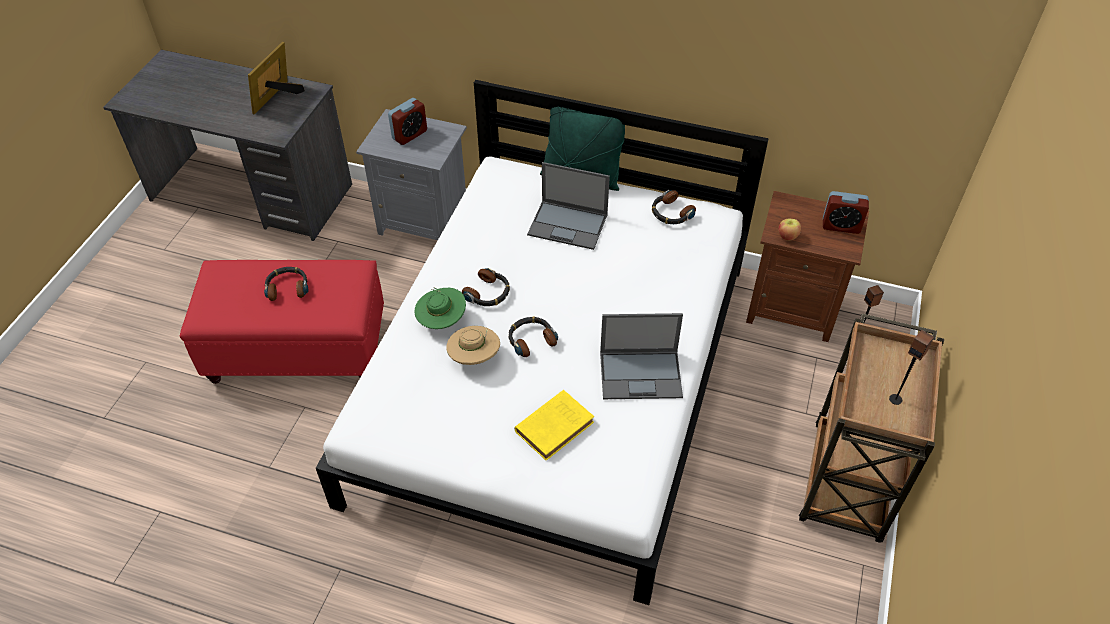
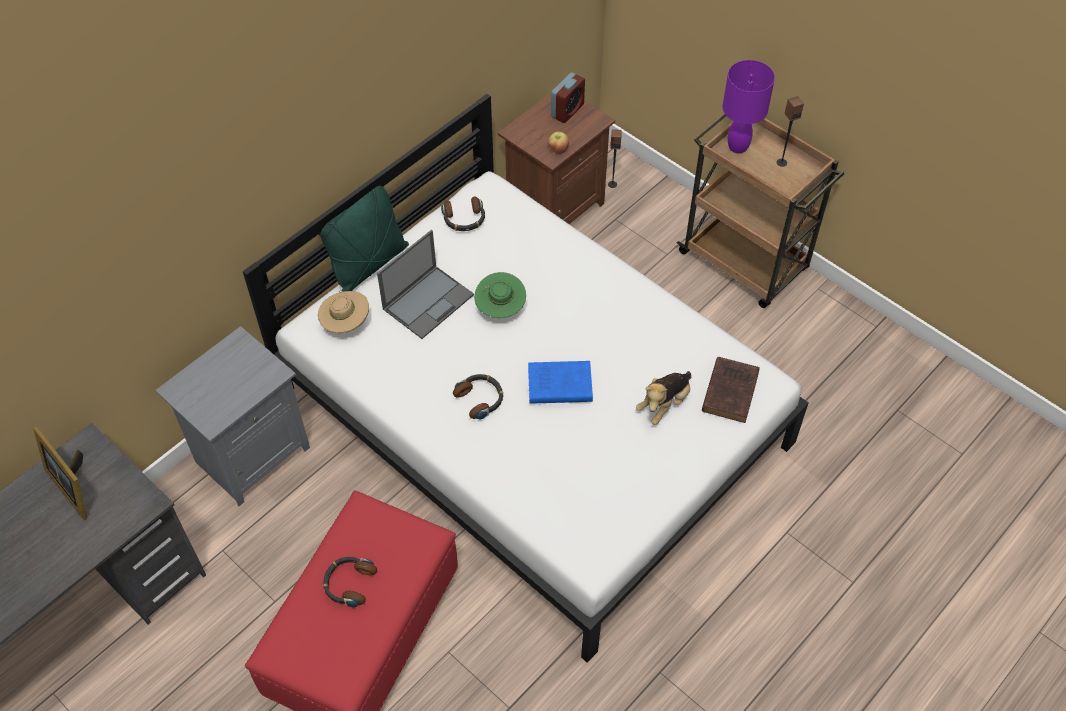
camera: 65 degrees left, 5 degrees up
alarm clock [388,98,427,145] -> none
green hat [415,287,466,329] -> green hat moved to [474,272,526,318]
beige hat [446,326,500,365] -> beige hat moved to [318,290,369,333]
headphones [508,316,558,357] -> blue book [528,361,593,404]
yellow book [515,390,594,461] -> plush toy [636,371,691,425]
laptop [600,313,683,399] -> none
none -> brown book [702,357,760,423]
none -> purple table lamp [723,60,775,153]

